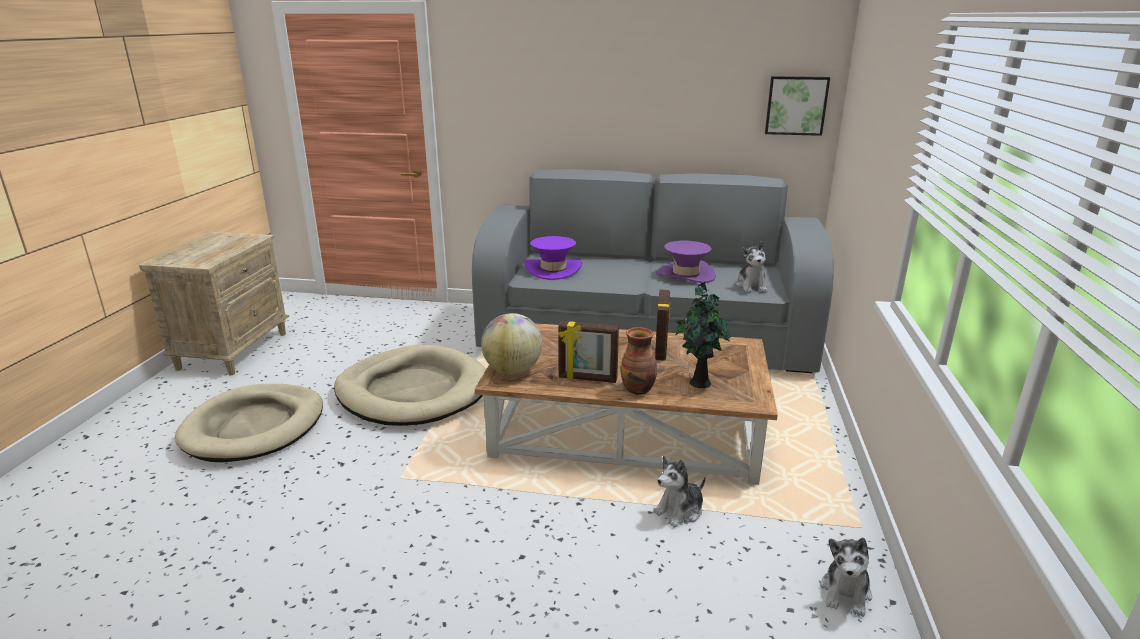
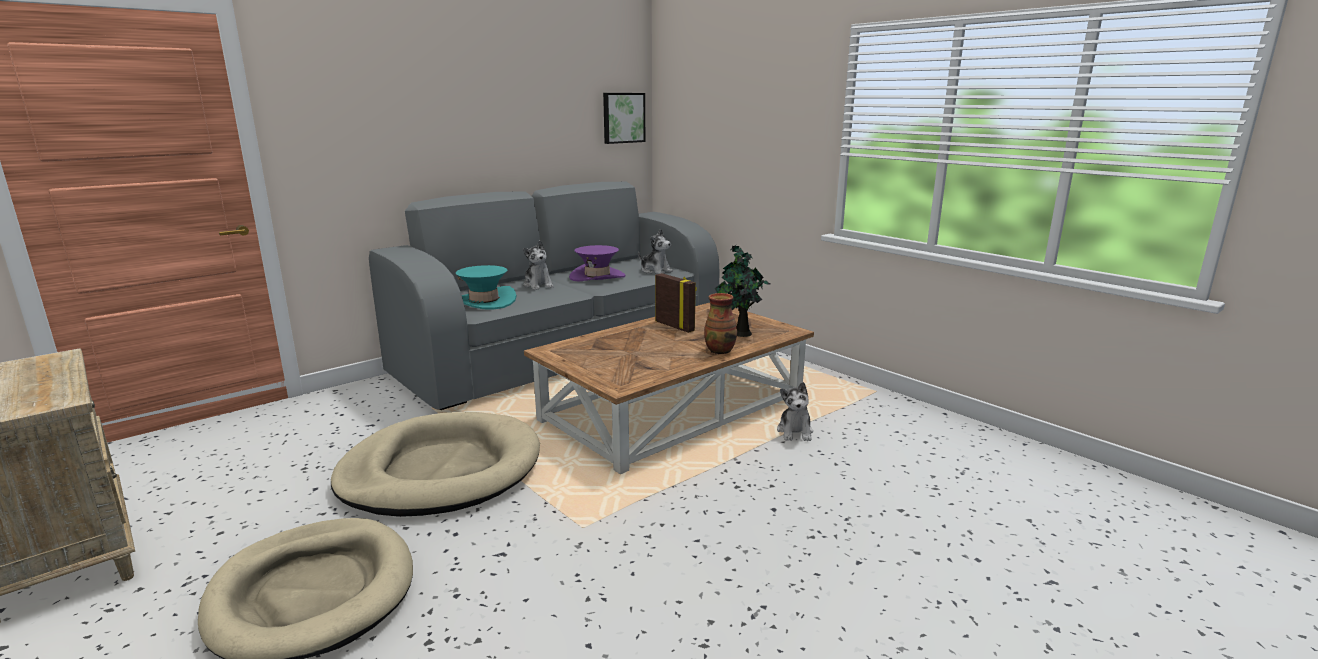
camera: 50 degrees left, 5 degrees down
globe [481,313,542,374] -> none
purple hat [524,236,582,280] -> turquoise hat [456,265,516,309]
picture frame [559,321,619,383] -> none
plush toy [820,538,872,617] -> plush toy moved to [523,240,554,290]

